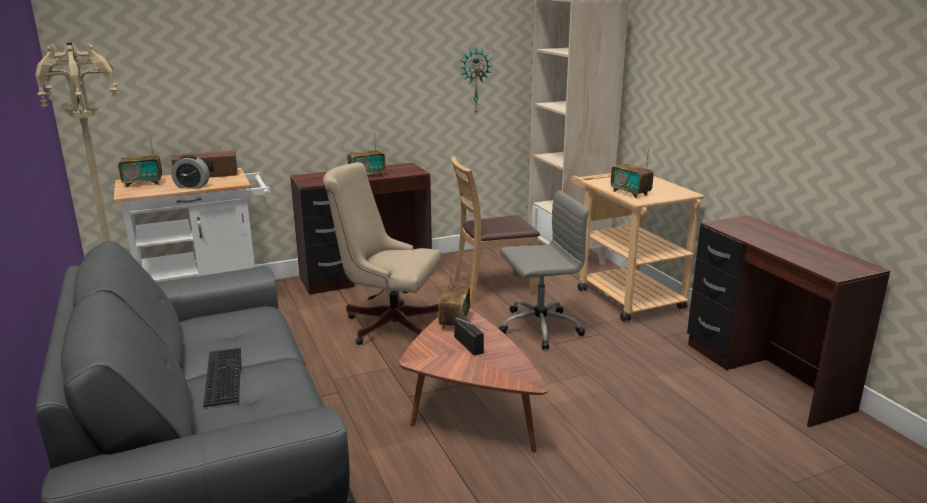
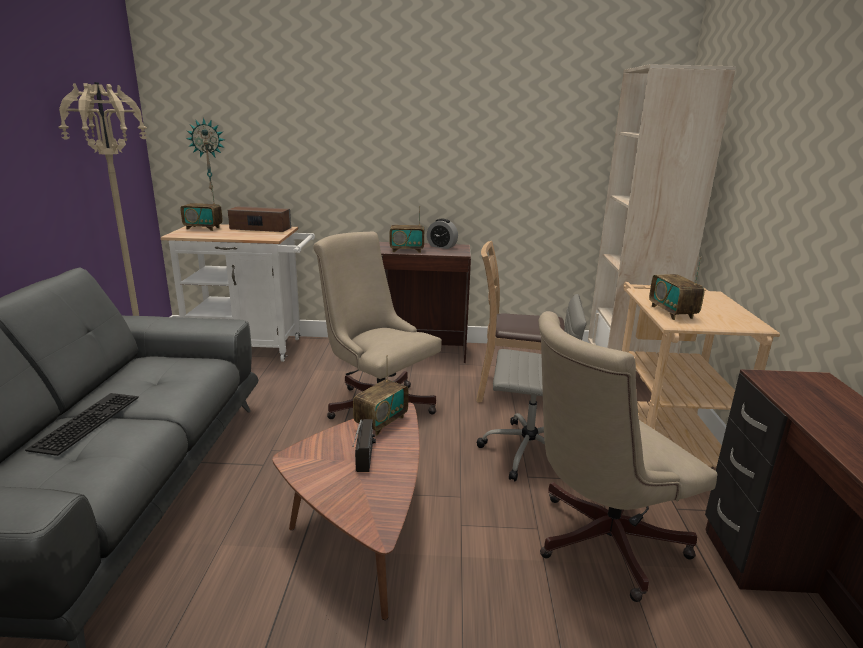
camera: 25 degrees right, 0 degrees up
alarm clock [171,155,210,188] -> alarm clock moved to [427,219,458,249]
wall clock [459,47,492,113] -> wall clock moved to [186,118,225,192]
none -> beige office chair [538,311,717,602]

